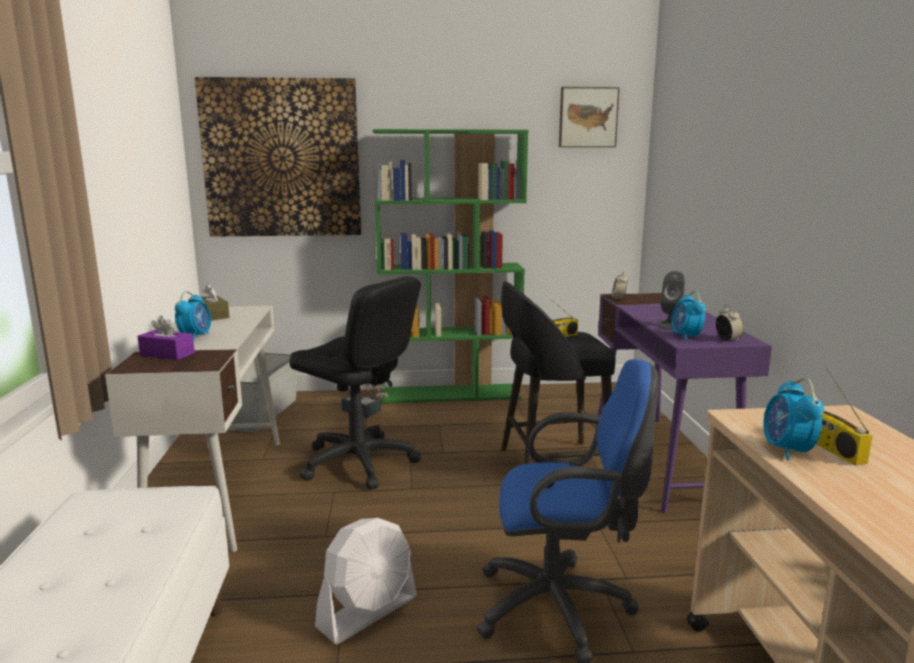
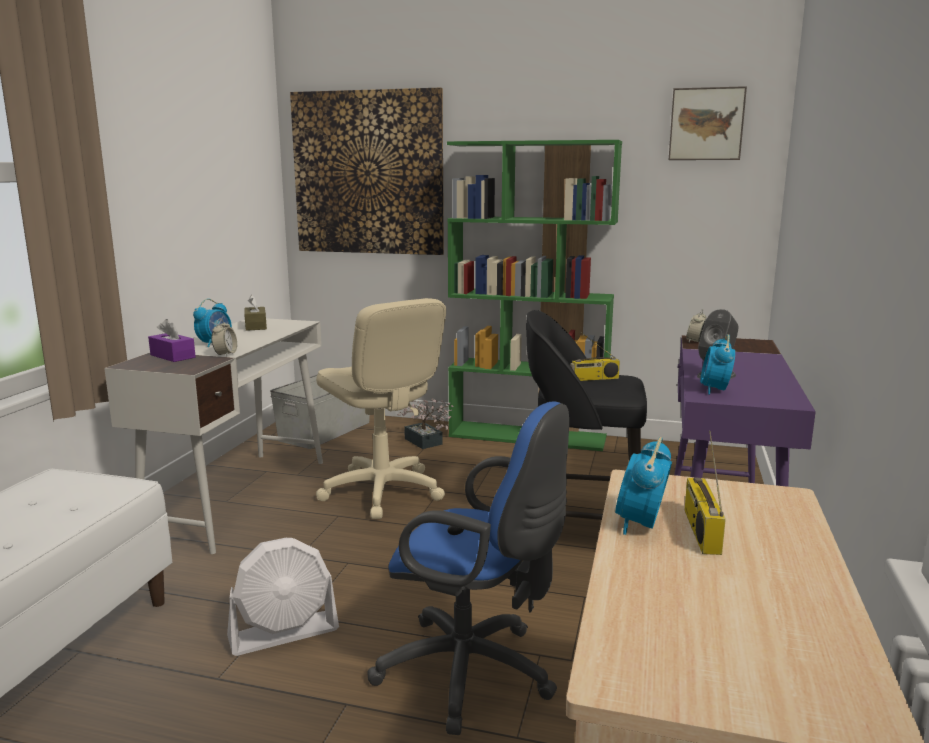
camera: 20 degrees right, 0 degrees up
black office chair [289,277,421,489] -> beige office chair [316,298,446,519]
alarm clock [716,305,744,342] -> alarm clock moved to [212,319,237,356]

